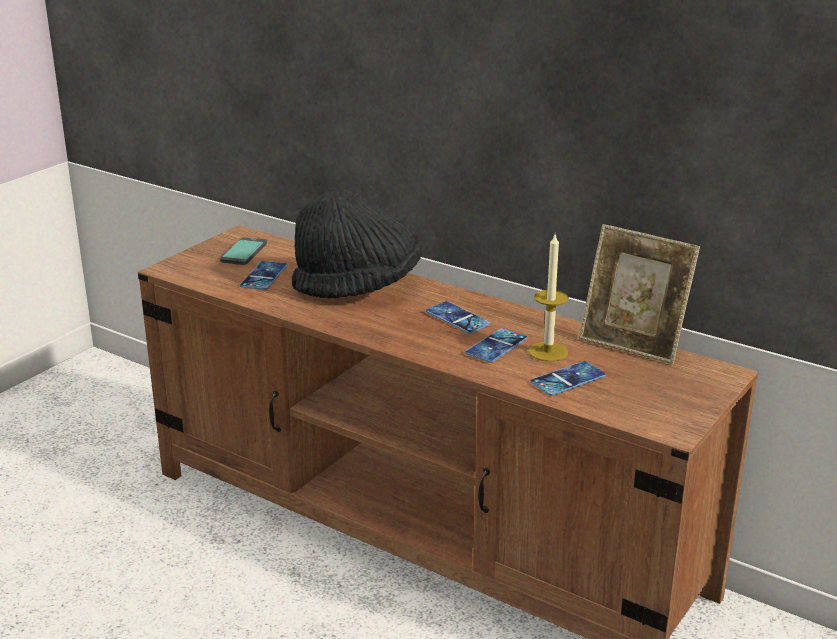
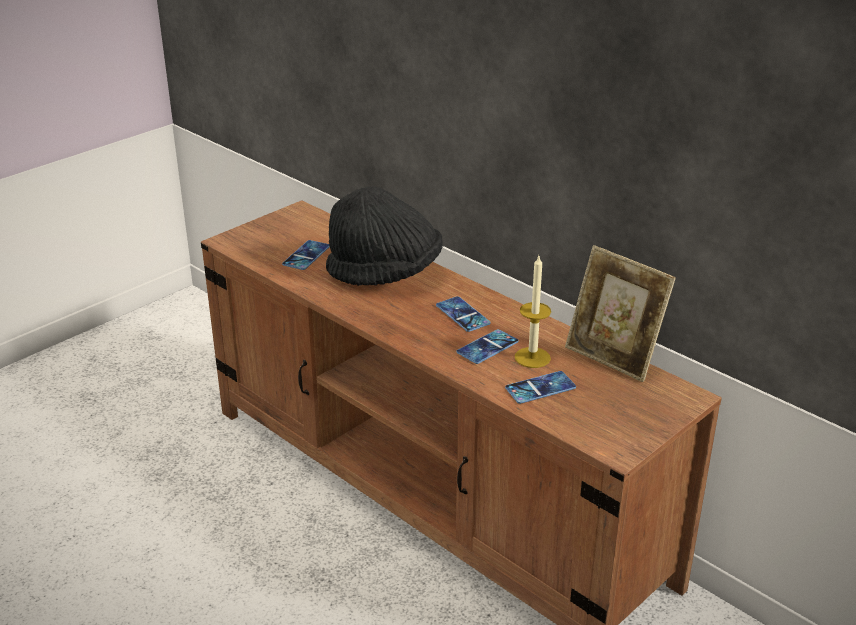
camera: 10 degrees right, 5 degrees up
phone [220,237,267,265] -> none

